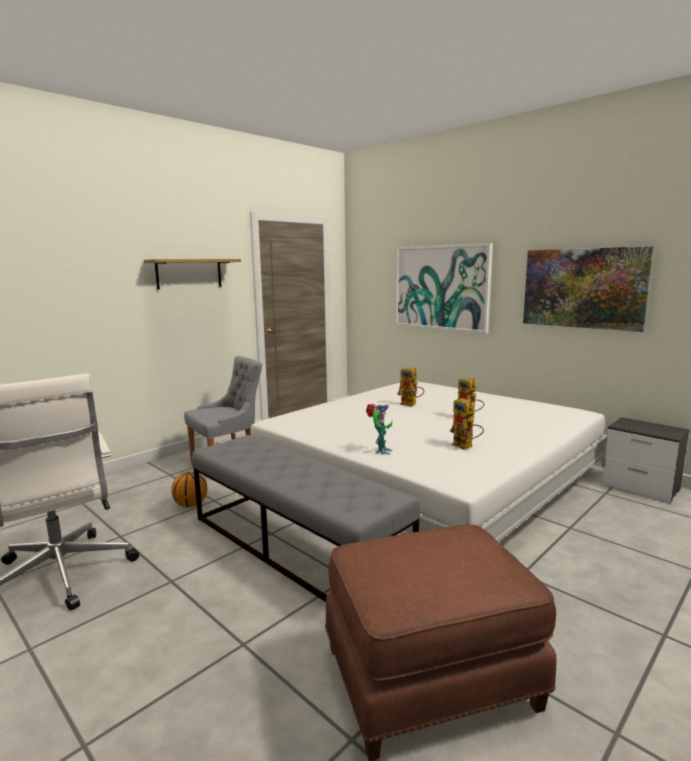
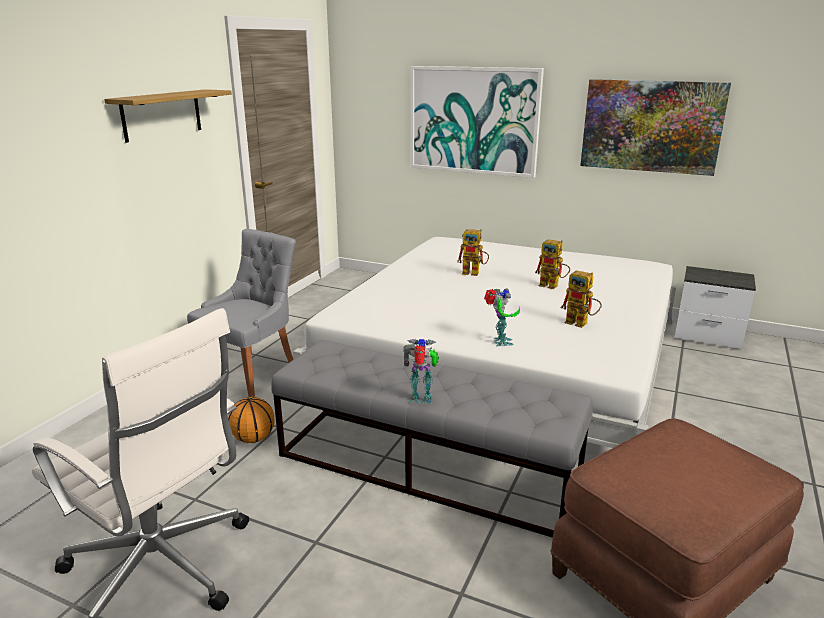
camera: 20 degrees left, 10 degrees up
none -> toy robot [403,339,439,404]

